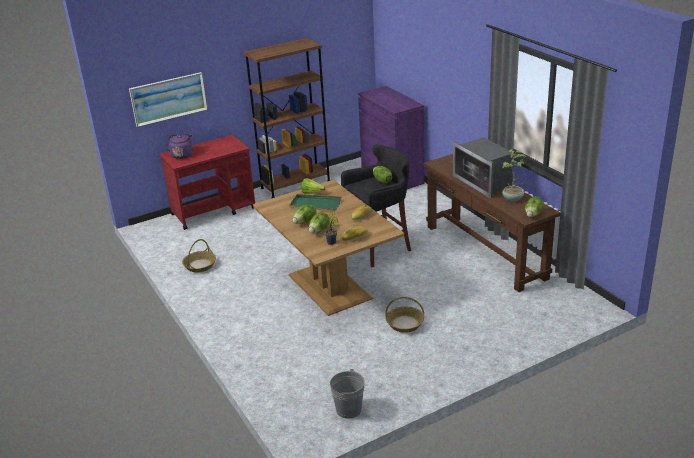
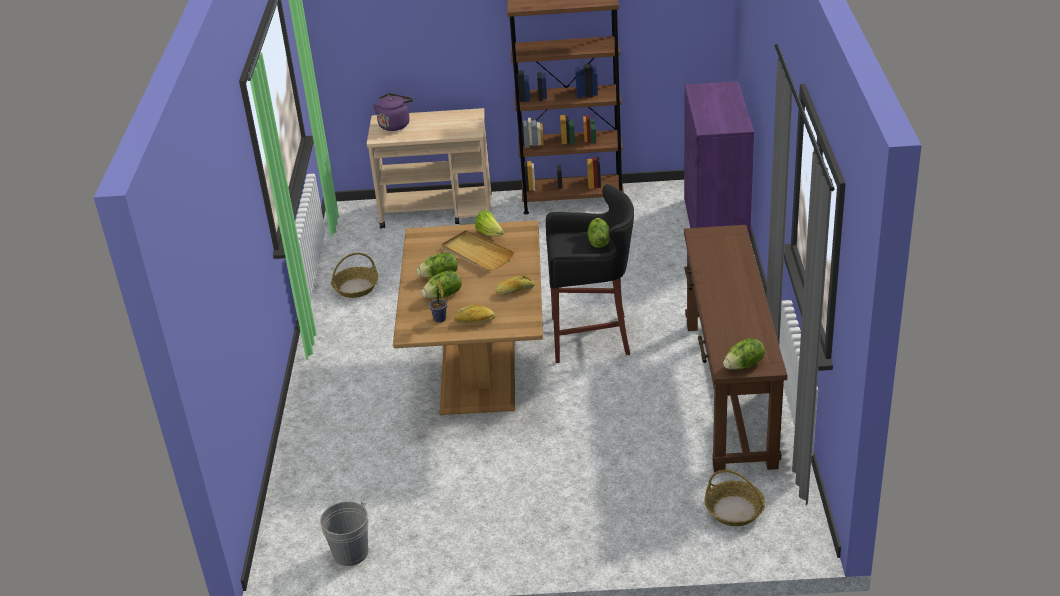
camera: 30 degrees right, 5 degrees up
picture [129,72,208,128] -> none
red cart [160,135,255,230] -> beige cart [367,108,492,229]
green tray [289,194,341,210] -> beige tray [441,230,514,271]
basket [386,297,424,333] -> basket moved to [705,470,765,526]
microwave [453,137,514,199] -> none
potted plant [502,149,527,202] -> none

